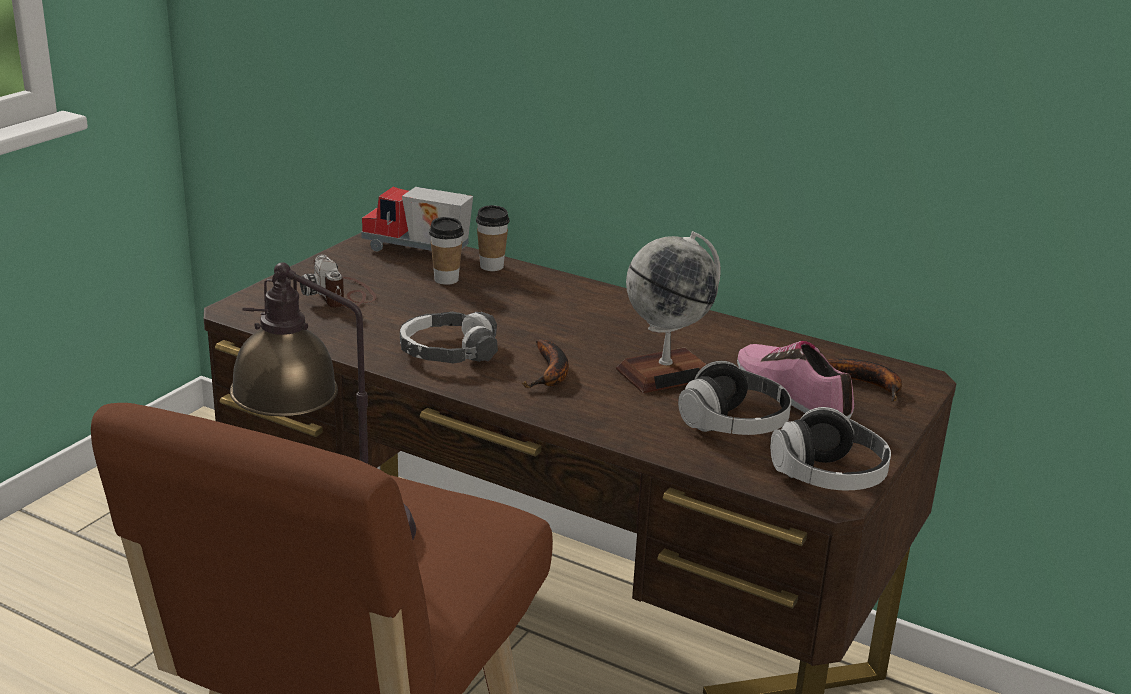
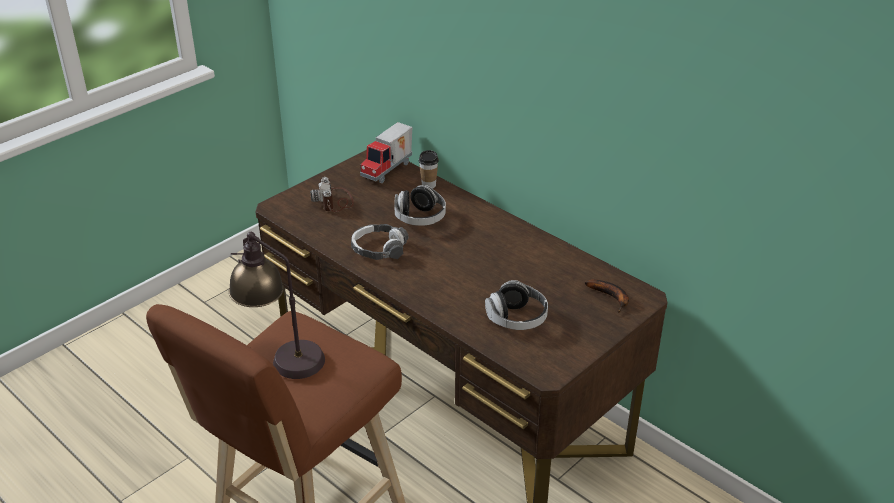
camera: 15 degrees right, 10 degrees up
toy truck [361,187,473,252] -> toy truck turned 90 degrees counterclockwise [360,122,412,183]
cup [429,217,464,285] -> none
banana [521,339,569,388] -> none
globe [616,231,721,393] -> none
shoe [737,341,854,418] -> none
headphones [770,407,891,490] -> headphones moved to [394,185,446,226]

